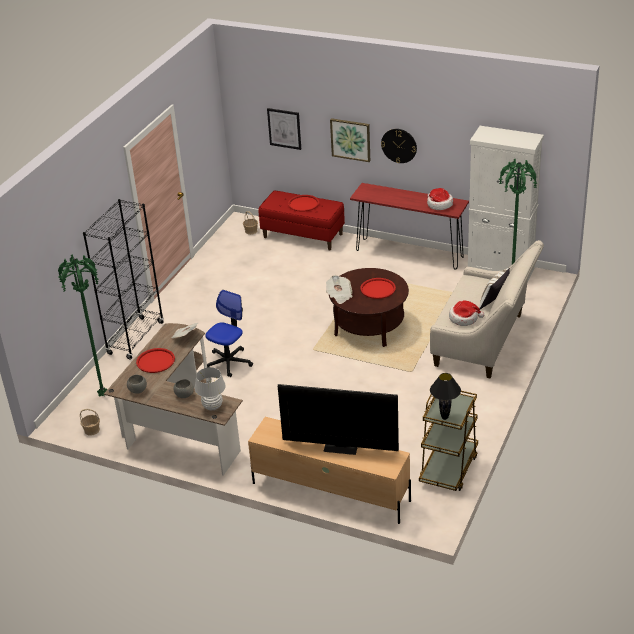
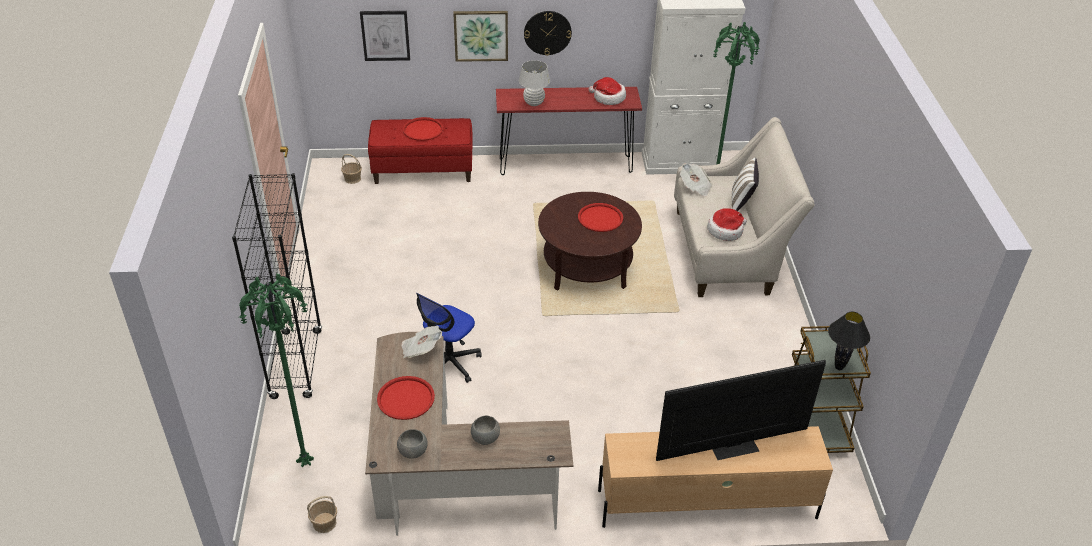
camera: 30 degrees left, 5 degrees up
white table lamp [195,367,226,410] -> white table lamp moved to [519,60,550,106]
office chair [205,290,253,377] -> office chair turned 150 degrees counterclockwise [416,293,482,383]
newspaper [326,275,353,304] -> newspaper moved to [680,163,712,197]

